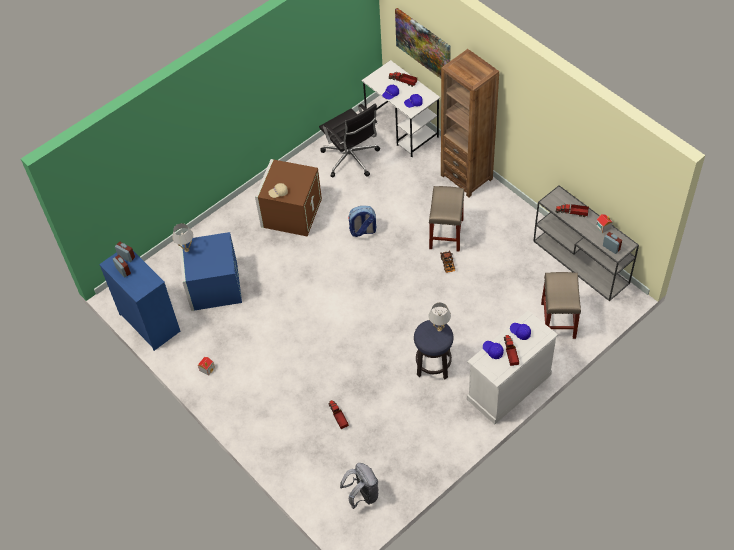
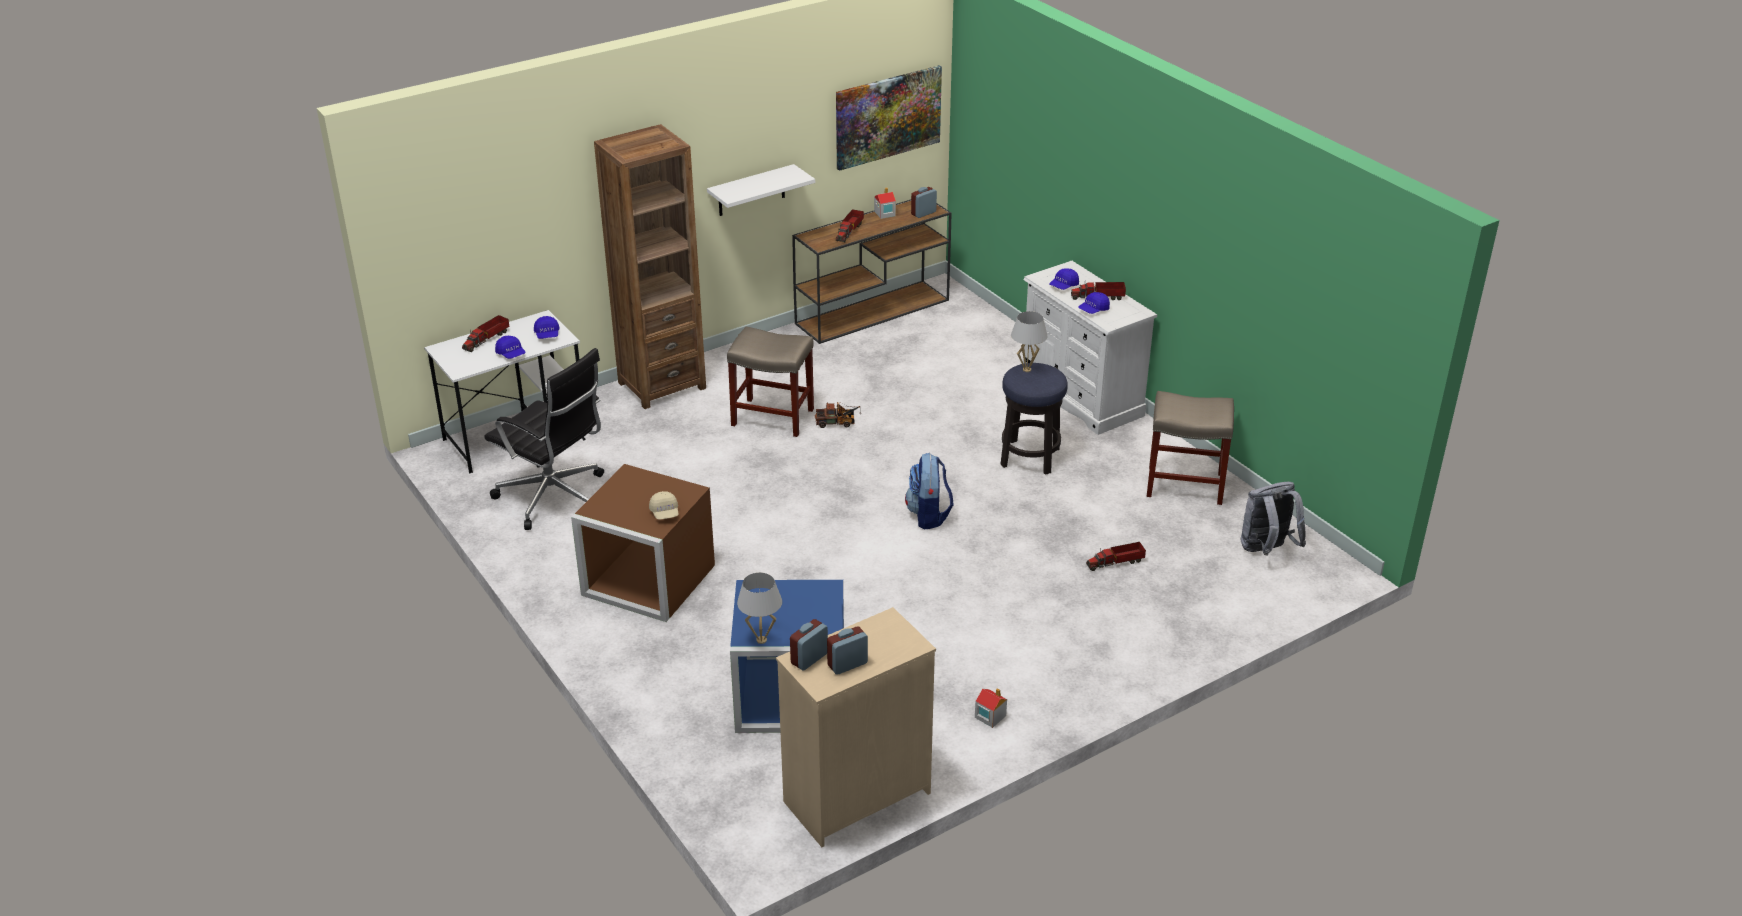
camera: 85 degrees left, 20 degrees down
blue dresser [99,251,180,351] -> beige dresser [776,607,936,847]
black office chair [319,103,380,178] -> black office chair turned 60 degrees clockwise [484,348,604,530]
backpack [348,206,376,237] -> backpack moved to [905,453,954,529]
picture [395,8,451,79] -> picture moved to [836,65,942,171]
grey console table [533,185,639,301] -> brown console table [792,199,952,344]
beige stool [541,272,581,339] -> beige stool moved to [1147,391,1234,505]
none -> white shelf [707,164,815,216]

